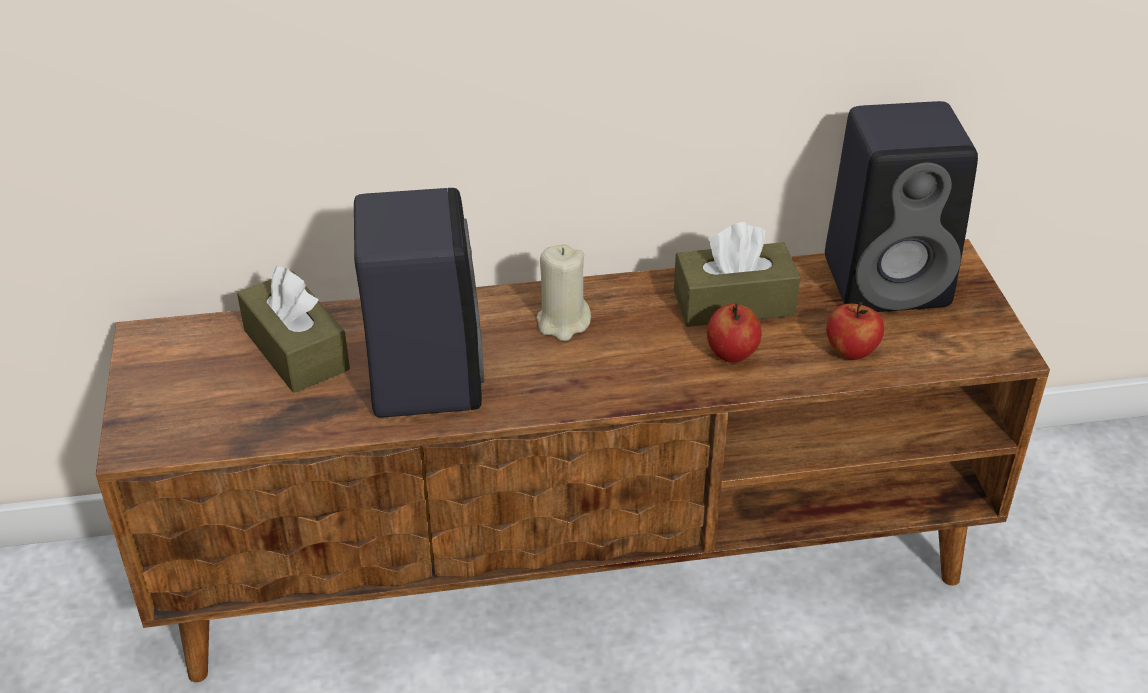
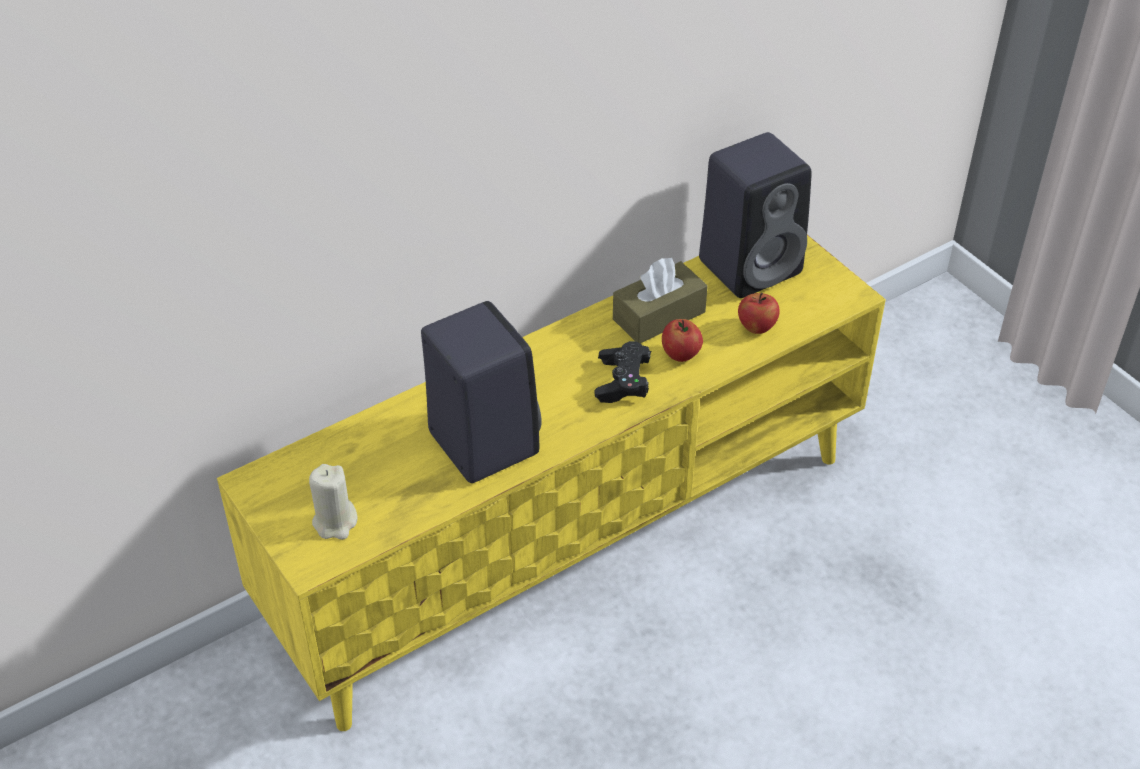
camera: 25 degrees left, 5 degrees up
brown tv stand [96,239,1050,682] -> yellow tv stand [217,235,886,731]
brown tissue box [237,266,350,393] -> none
beige candle [537,244,591,341] -> beige candle moved to [309,464,357,540]
none -> black game controller [595,341,651,403]

